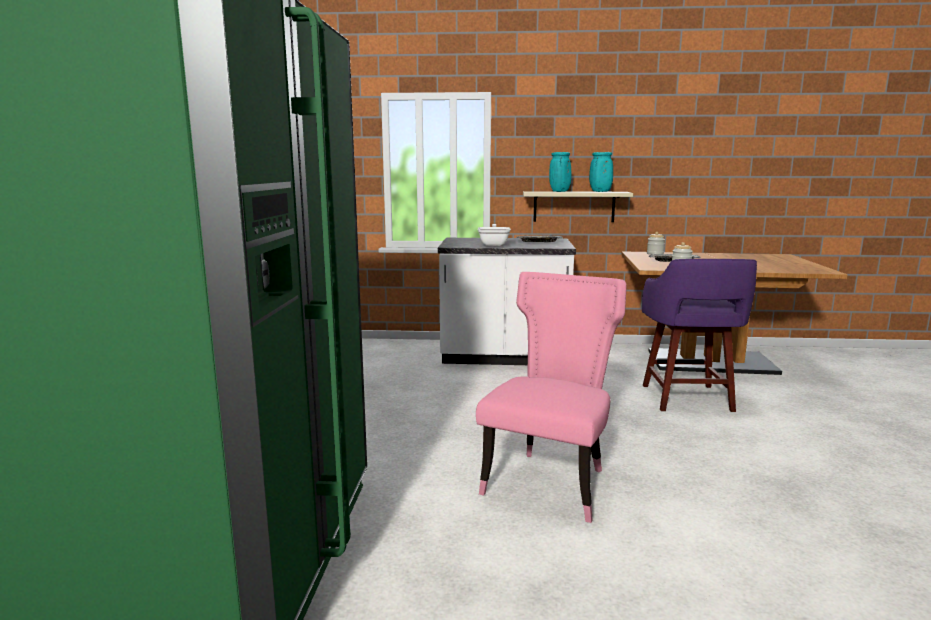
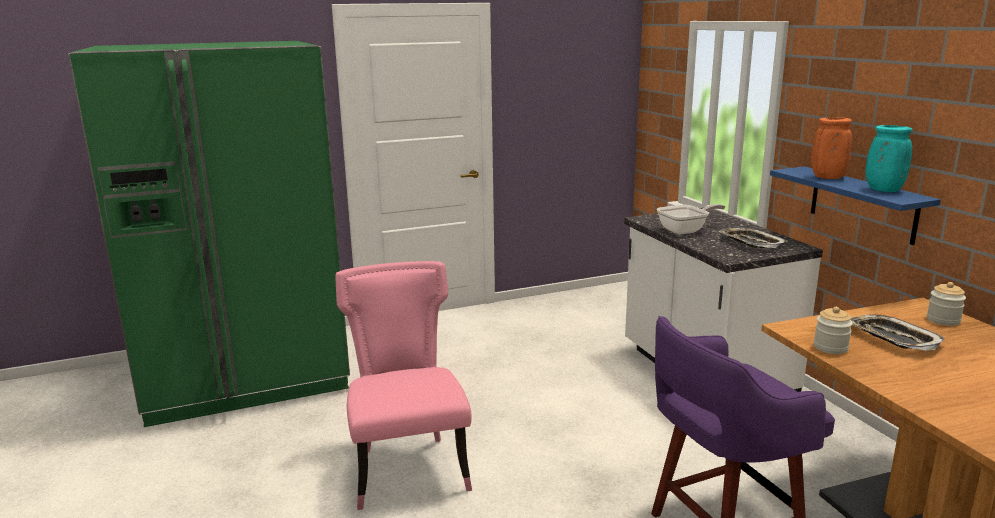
camera: 65 degrees right, 5 degrees up
pink chair [476,272,627,523] -> pink chair turned 105 degrees counterclockwise [335,261,472,510]
beige shelf [523,191,633,222] -> blue shelf [770,166,941,245]
turquoise vase [549,152,571,192] -> orange vase [811,117,852,179]

